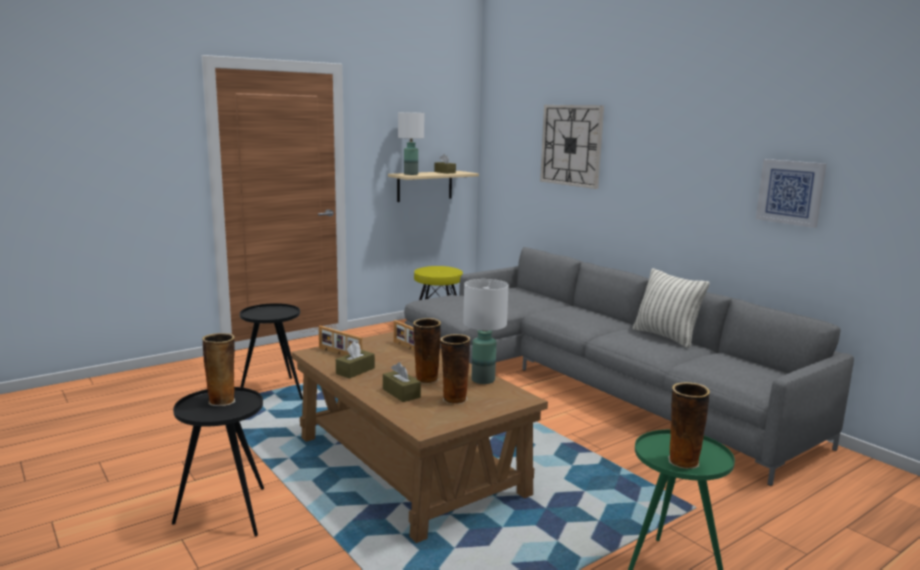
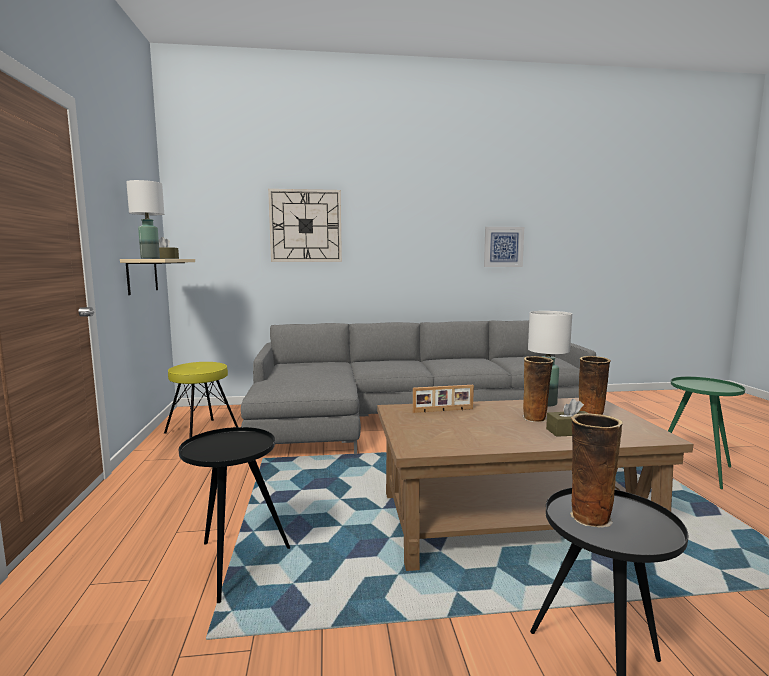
camera: 60 degrees left, 5 degrees down
picture frame [318,326,362,356] -> none
brown tissue box [336,341,375,379] -> none
pillow [633,268,710,348] -> none
vase [668,382,710,469] -> none

